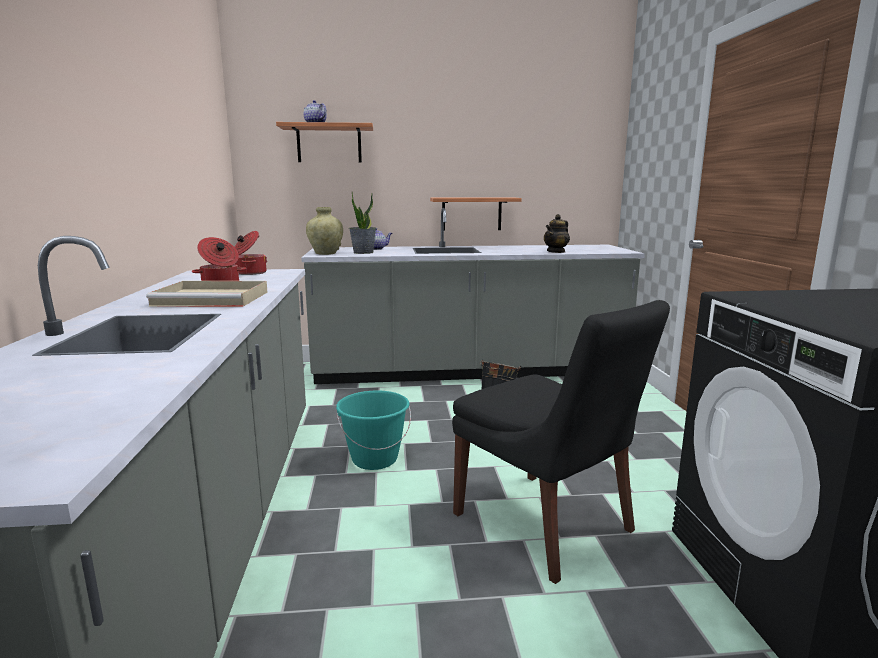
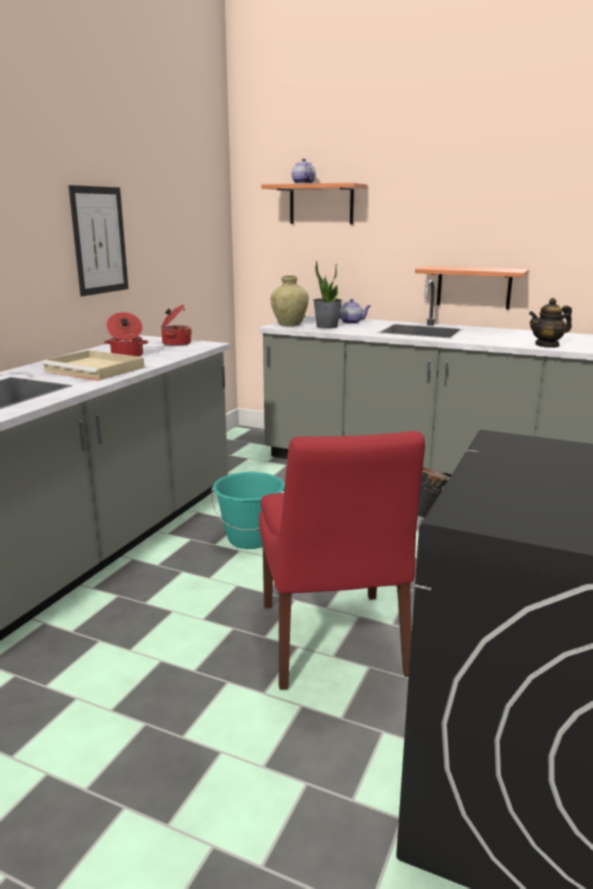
camera: 30 degrees right, 5 degrees up
black chair [452,300,670,584] -> red chair [259,431,425,690]
none -> picture [68,185,128,296]

